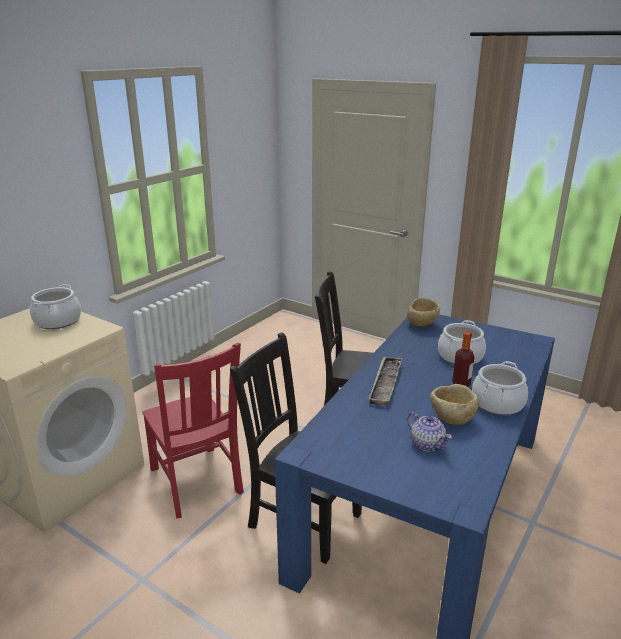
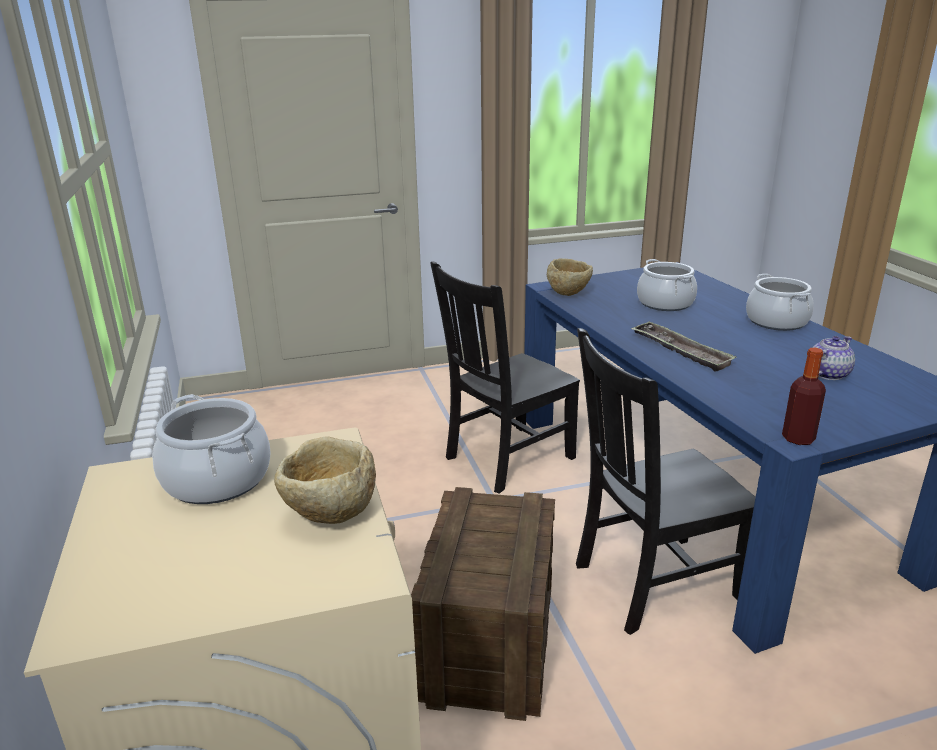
camera: 50 degrees left, 0 degrees up
red chair [142,343,244,518] -> crate [411,487,555,721]
teapot [407,412,452,452] -> teapot turned 45 degrees counterclockwise [812,336,855,380]
beige bowl [430,384,479,425] -> beige bowl moved to [274,436,376,524]
bottle [452,332,474,387] -> bottle moved to [782,348,826,445]

